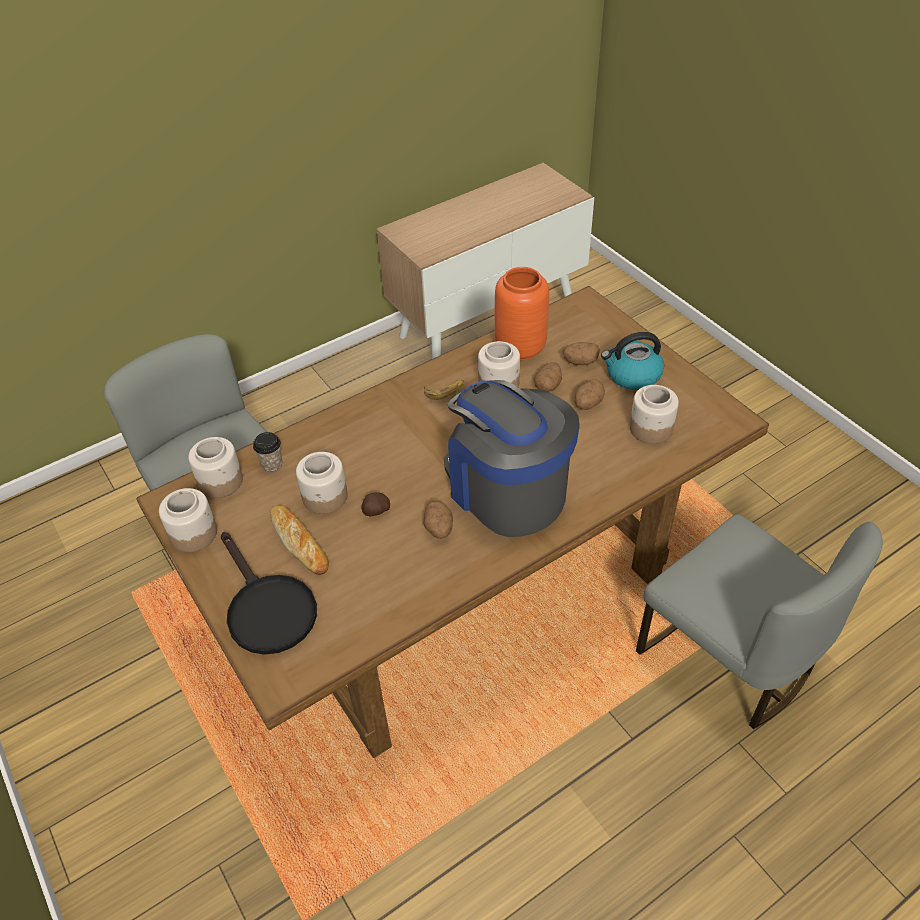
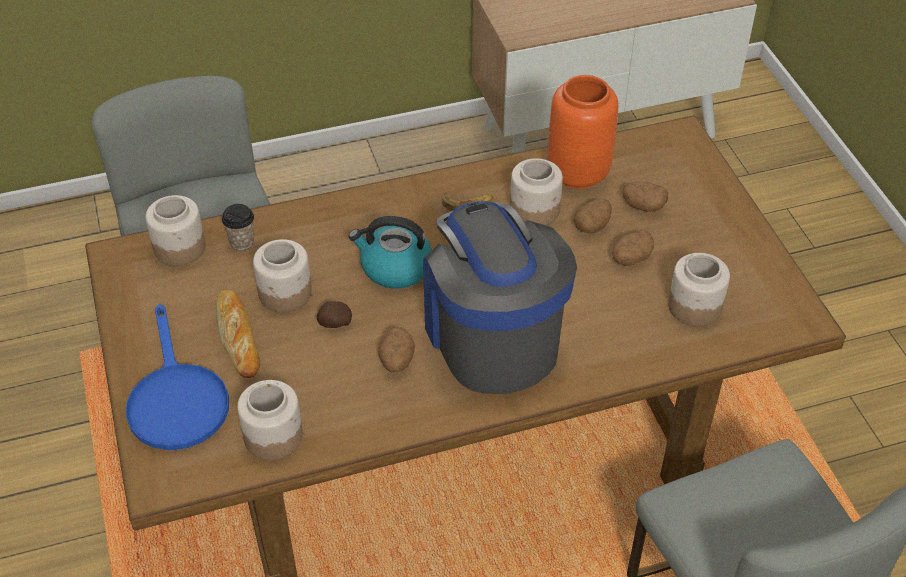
camera: 15 degrees right, 0 degrees up
jar [159,488,217,552] -> jar moved to [237,380,303,460]
black frying pan [221,532,317,655] -> blue frying pan [126,304,229,450]
kettle [601,332,664,390] -> kettle moved to [348,216,432,289]

